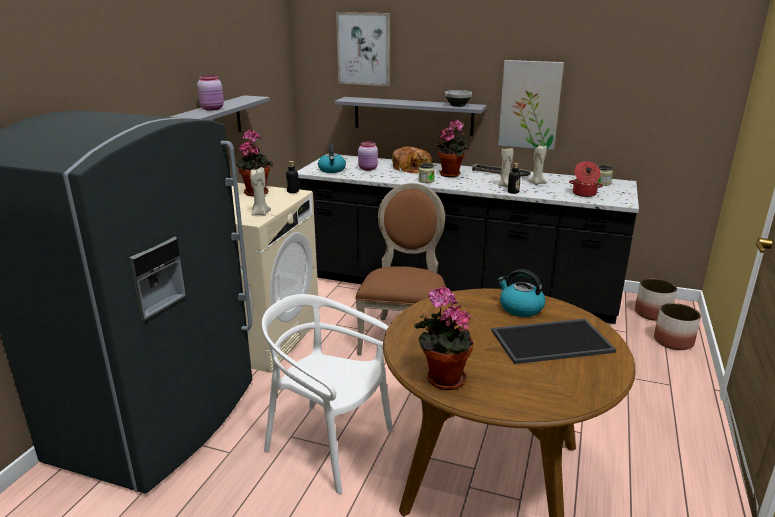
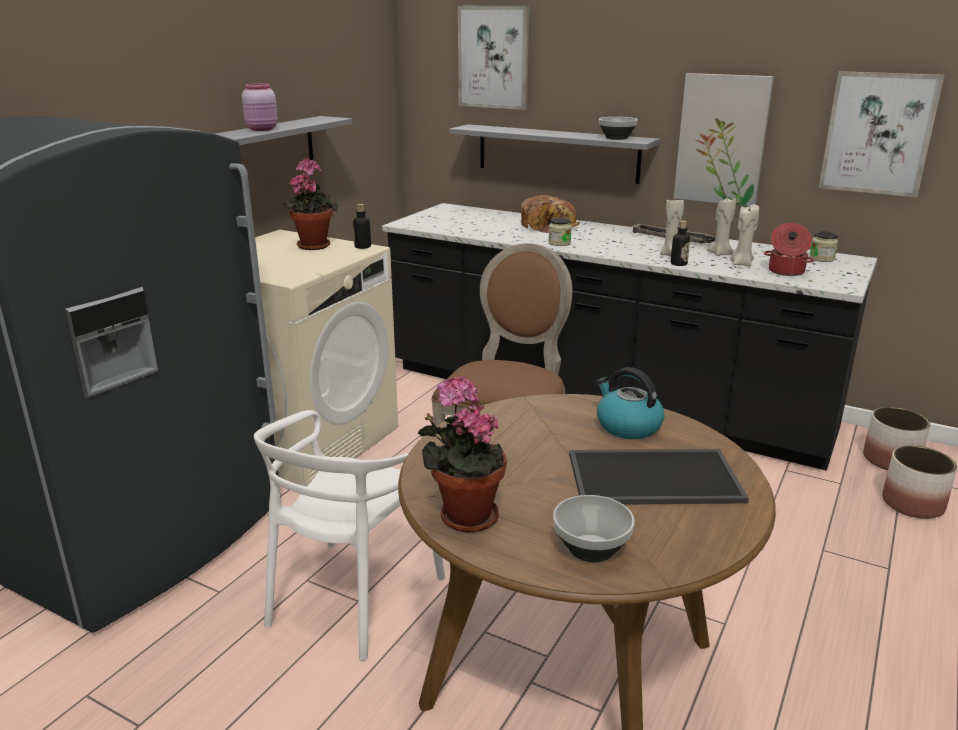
camera: 10 degrees right, 0 degrees up
beige candle [250,167,271,216] -> beige candle moved to [730,204,759,266]
white chair [262,294,393,494] -> white chair turned 105 degrees counterclockwise [254,410,445,661]
kettle [318,143,346,173] -> none
pink jar [358,141,378,171] -> none
potted plant [436,120,468,177] -> none
none -> bowl [553,495,635,562]
none -> picture [819,71,944,197]

